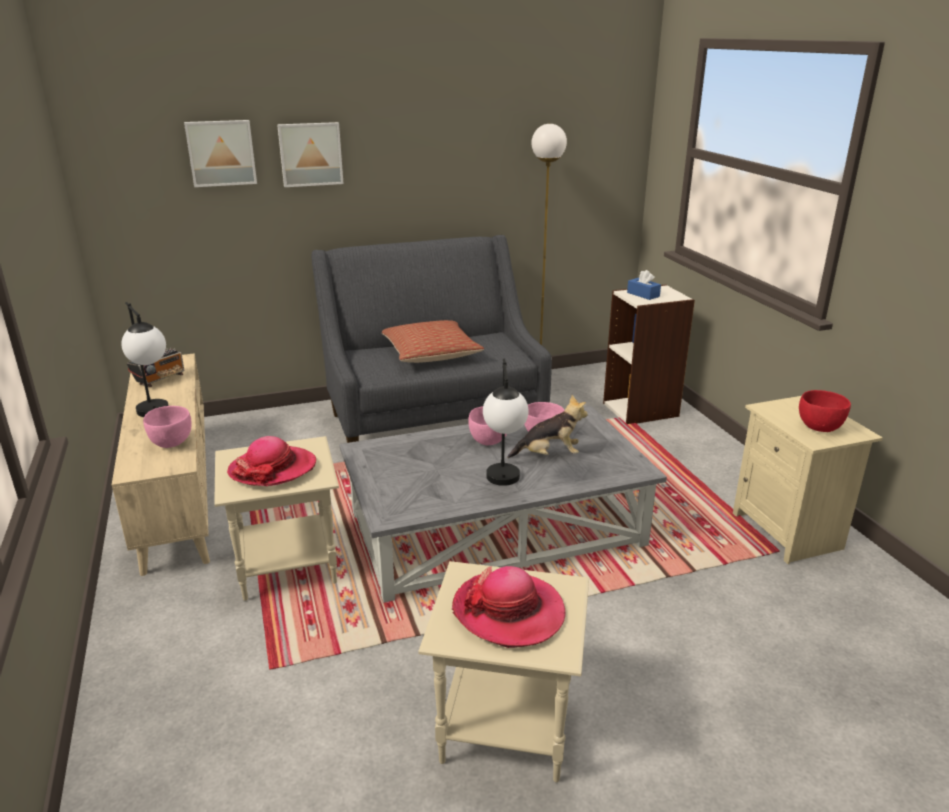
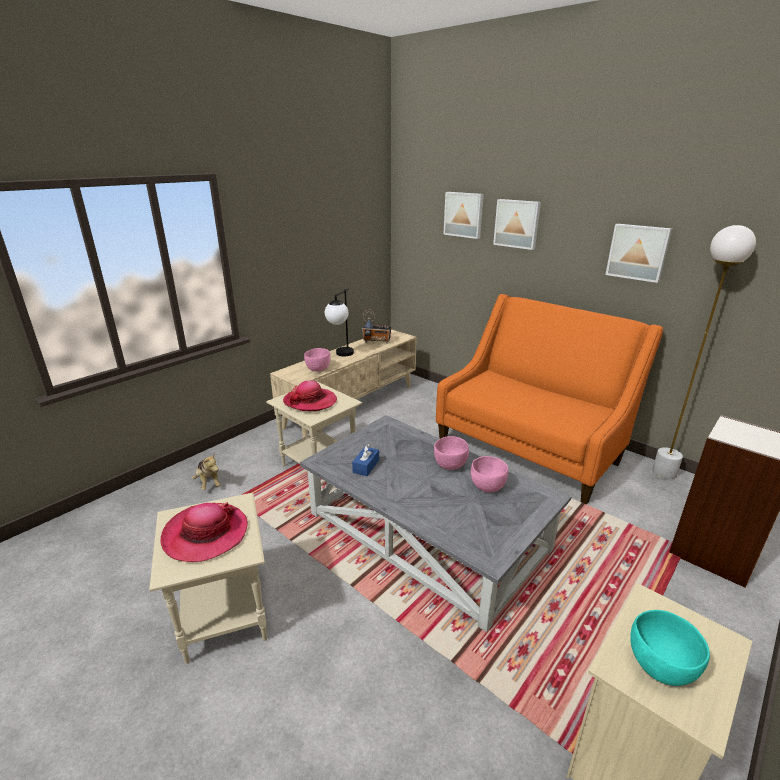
camera: 60 degrees right, 0 degrees up
grey sofa [312,235,552,443] -> orange sofa [436,294,663,504]
pillow [382,320,484,363] -> none
table lamp [483,359,528,486] -> none
plush toy [507,395,588,458] -> plush toy moved to [192,452,221,490]
blue tissue box [627,270,661,300] -> blue tissue box moved to [352,444,379,476]
red bowl [799,390,851,432] -> turquoise bowl [630,610,710,686]
none -> picture [605,224,672,283]

